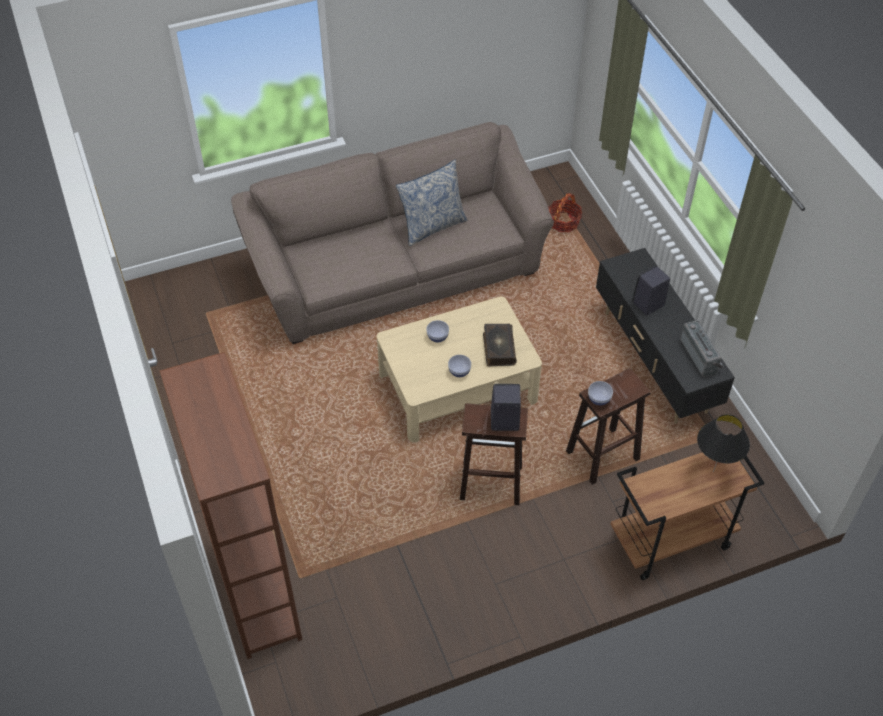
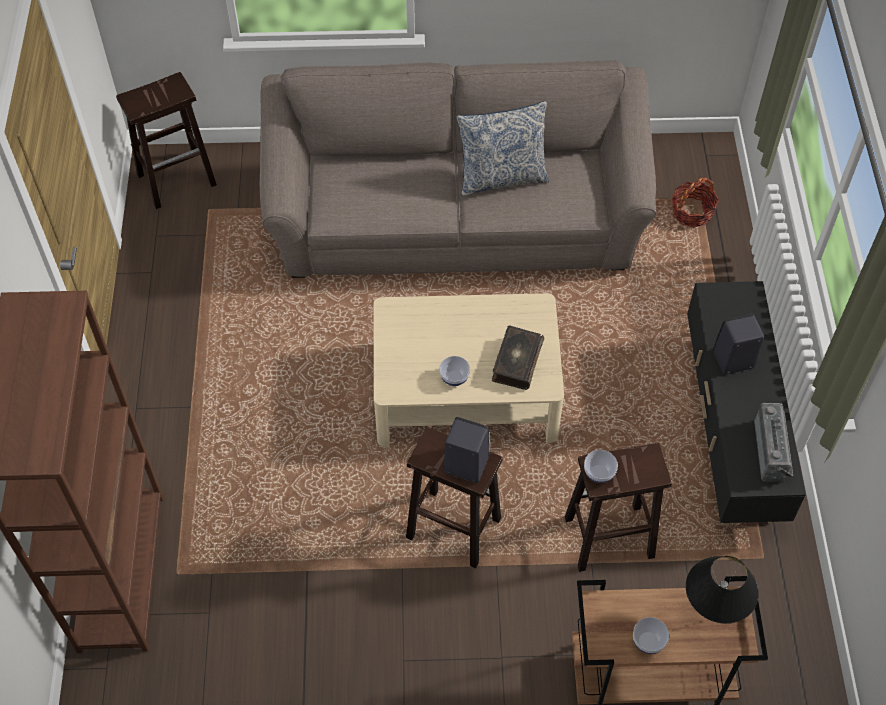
camera: 20 degrees right, 5 degrees up
bowl [426,320,449,343] -> bowl moved to [633,617,669,654]
none -> brown stool [116,72,217,209]

